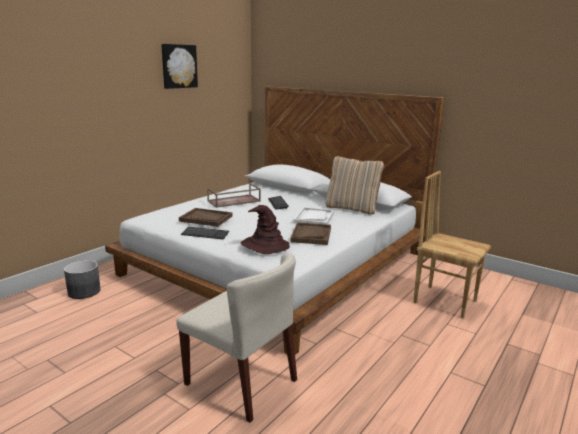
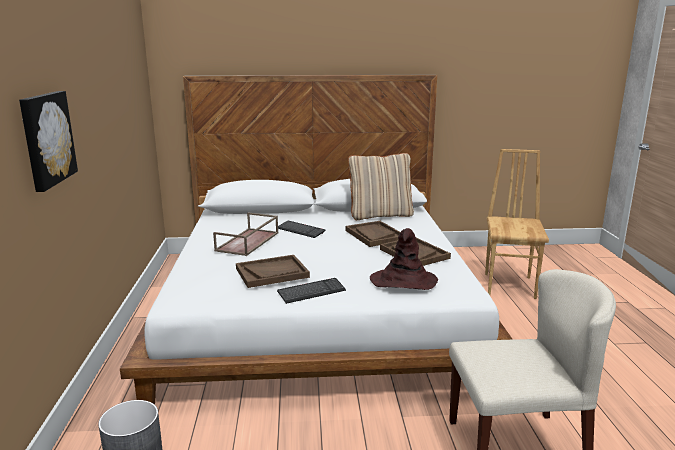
camera: 40 degrees left, 0 degrees up
picture [161,44,198,89] -> picture moved to [19,91,78,192]
white tray [294,207,334,225] -> brown tray [345,221,400,247]
brown chair [413,171,491,319] -> brown chair turned 105 degrees clockwise [485,149,549,299]

